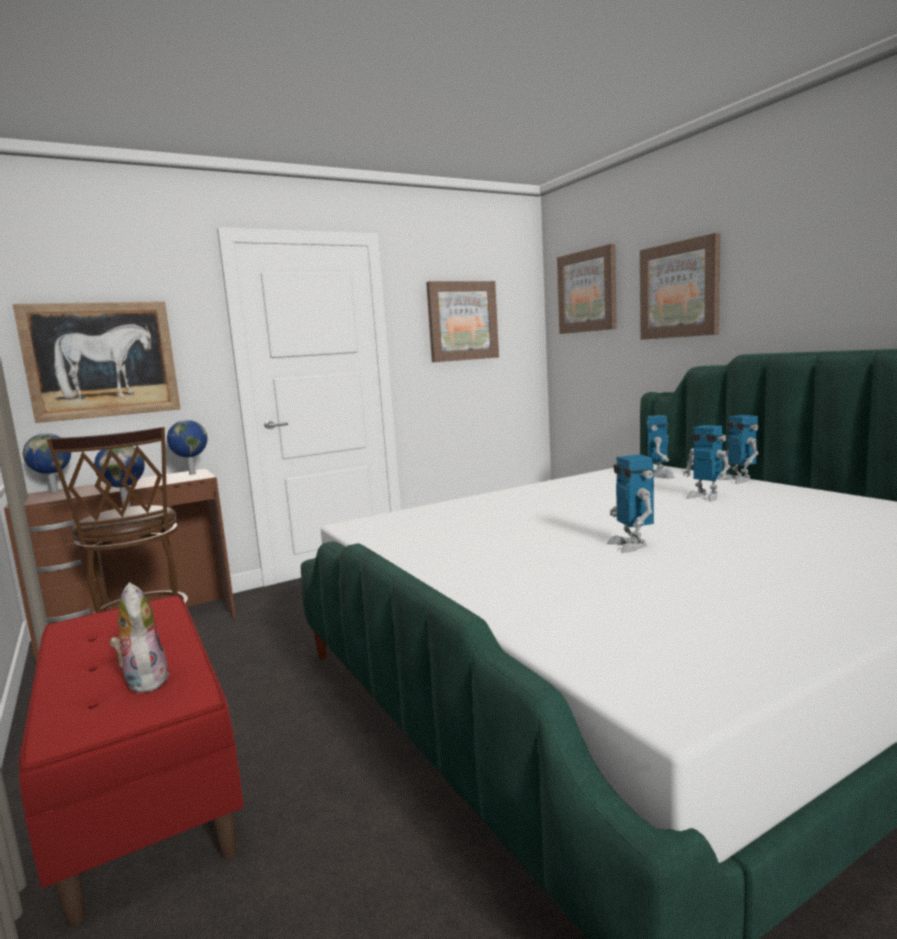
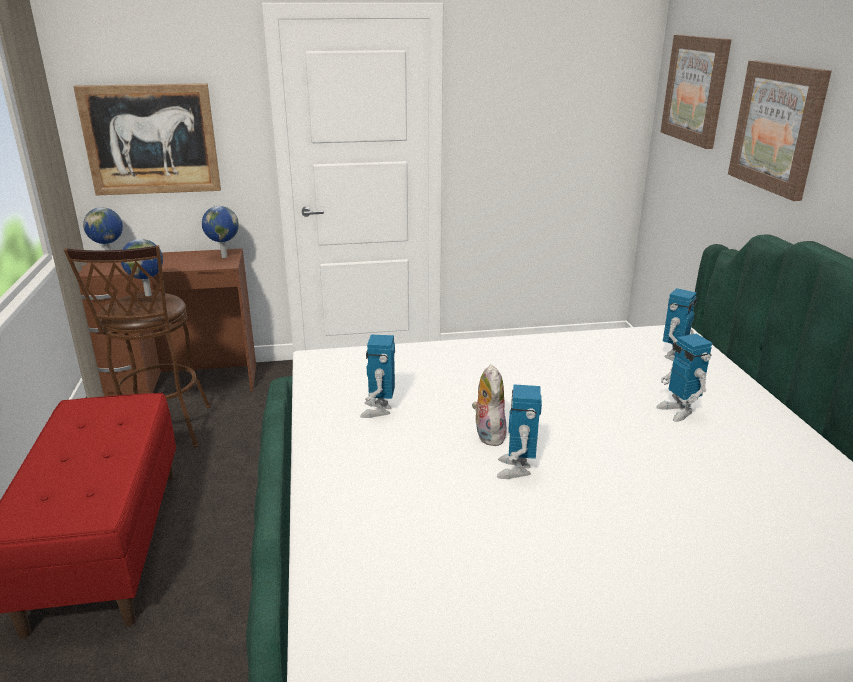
camera: 20 degrees right, 15 degrees up
plush toy [109,582,170,693] -> plush toy moved to [472,364,507,446]
picture [426,281,499,362] -> none
toy robot [721,415,759,484] -> toy robot moved to [360,335,395,418]

